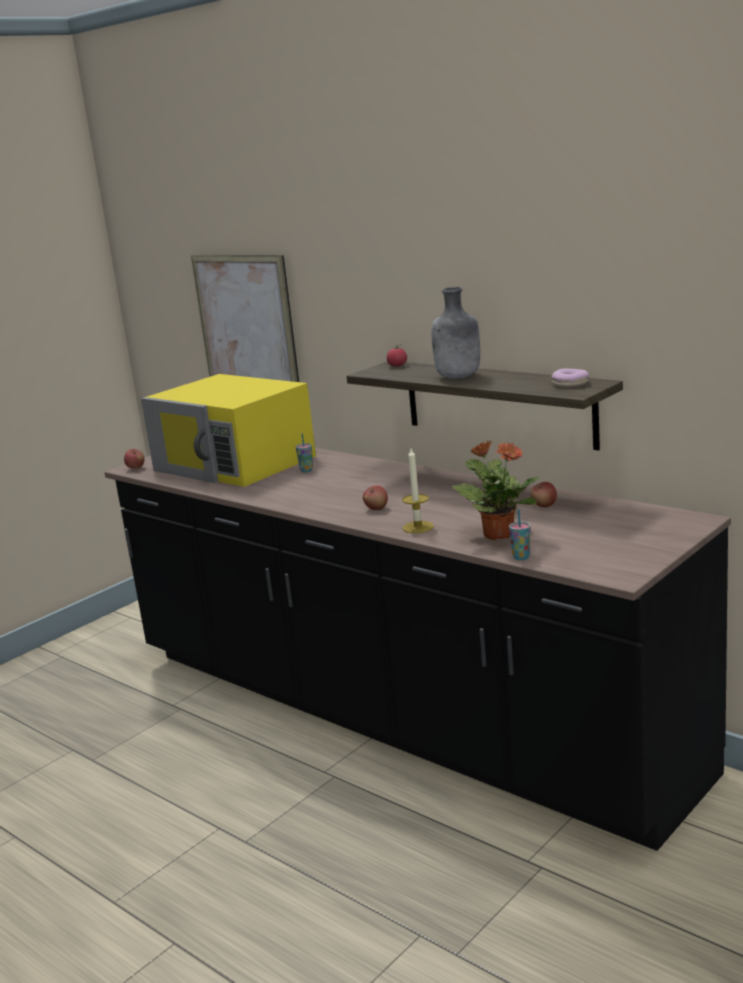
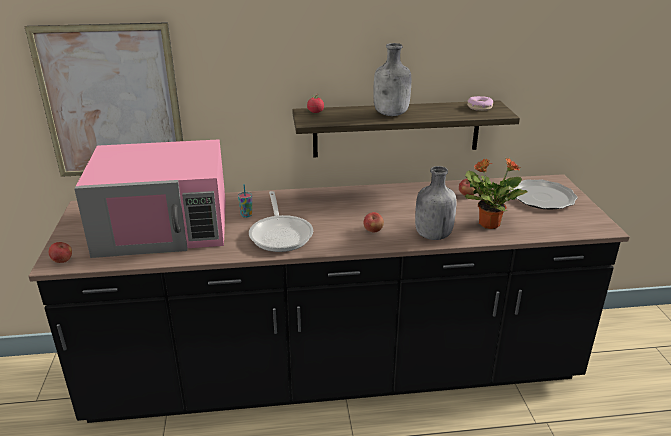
camera: 50 degrees left, 10 degrees up
yellow microwave [141,374,316,487] -> pink microwave [74,139,226,258]
candle [402,448,434,533] -> grey bottle [415,166,456,240]
cup [509,509,530,560] -> none
none -> frying pan [249,191,313,252]
none -> plate [510,179,578,210]

